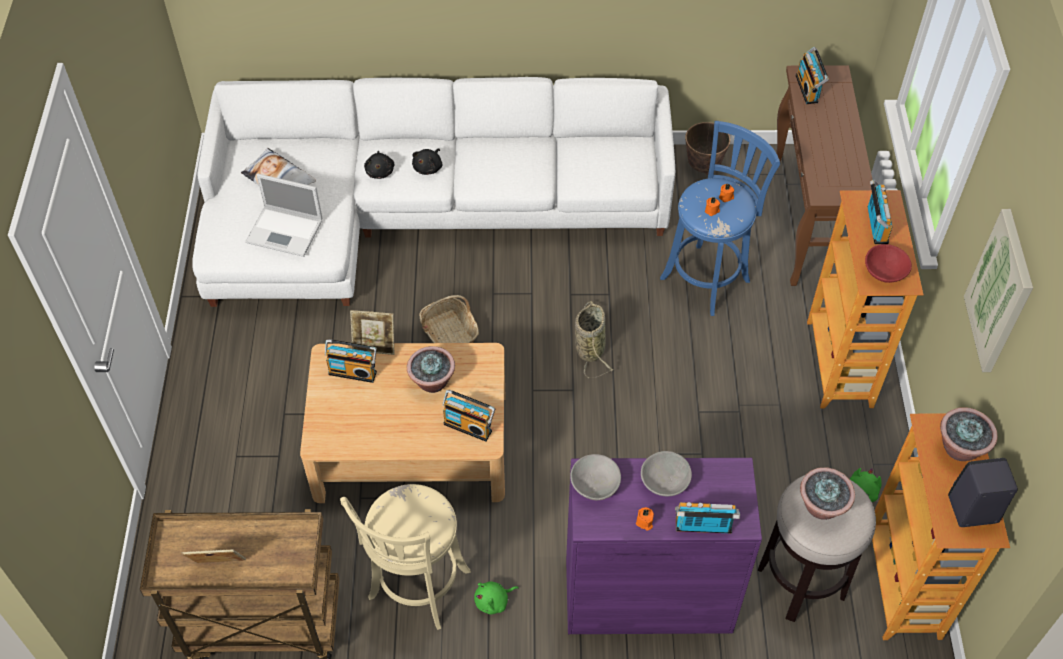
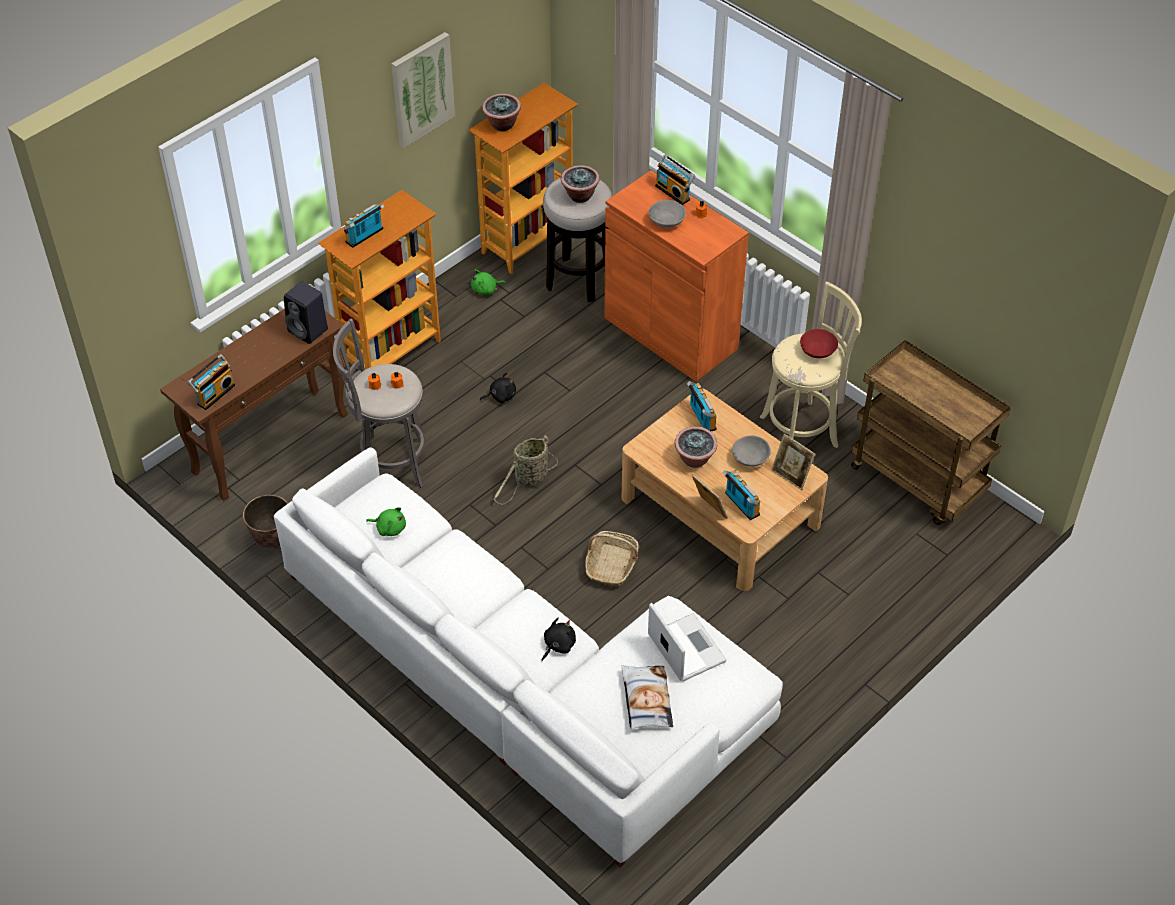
camera: 135 degrees left, 5 degrees down
picture frame [182,549,246,563] -> picture frame moved to [771,434,815,490]
black plush toy [412,149,442,175] -> black plush toy moved to [480,372,516,403]
green plush toy [474,581,518,614] -> green plush toy moved to [366,507,406,536]
purple cabinet [566,458,762,634] -> orange cabinet [604,170,749,382]
grey bowl [570,454,621,500] -> grey bowl moved to [732,435,771,467]
blue stool [660,121,780,316] -> grey stool [333,318,425,488]
red bowl [865,244,912,283] -> red bowl moved to [800,329,838,358]
black speaker [948,458,1018,527] -> black speaker moved to [284,281,328,344]

